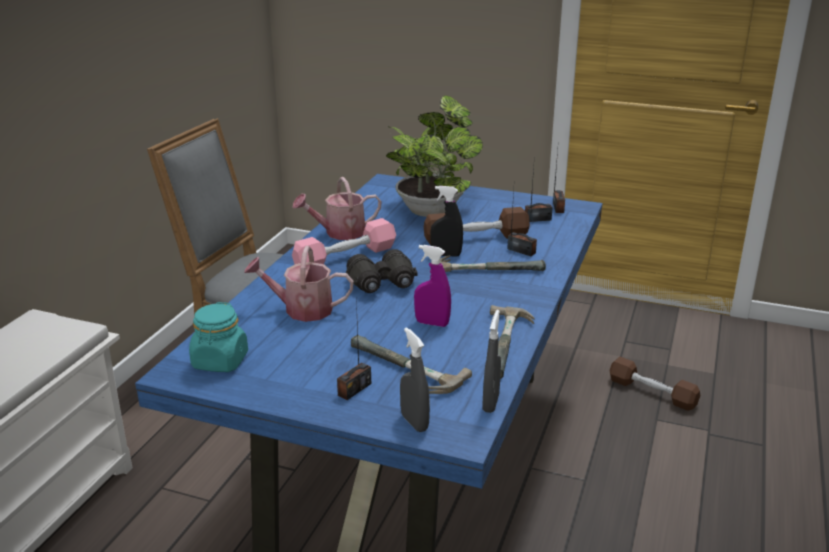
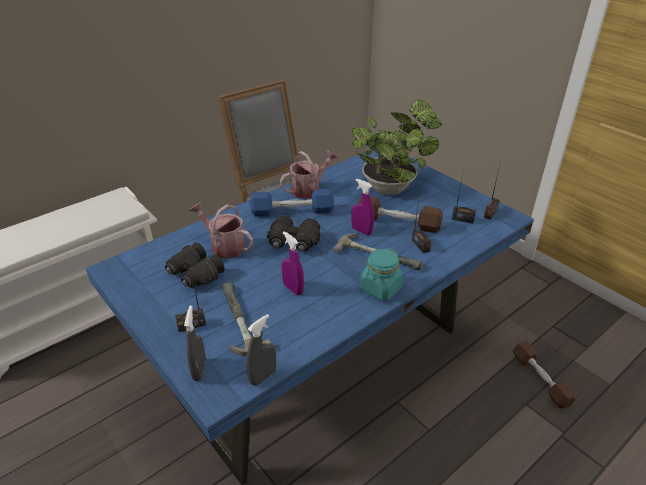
camera: 30 degrees right, 10 degrees up
turquoise jar [189,302,248,372] -> turquoise jar moved to [360,248,403,301]
pink dumbbell [292,218,396,265] -> blue dumbbell [250,189,334,217]
watering can [293,177,381,240] -> watering can turned 135 degrees clockwise [280,150,338,199]
black spray bottle [430,186,463,257] -> purple spray bottle [351,179,374,235]
hammer [490,305,535,379] -> none
none -> black binoculars [165,242,225,288]

